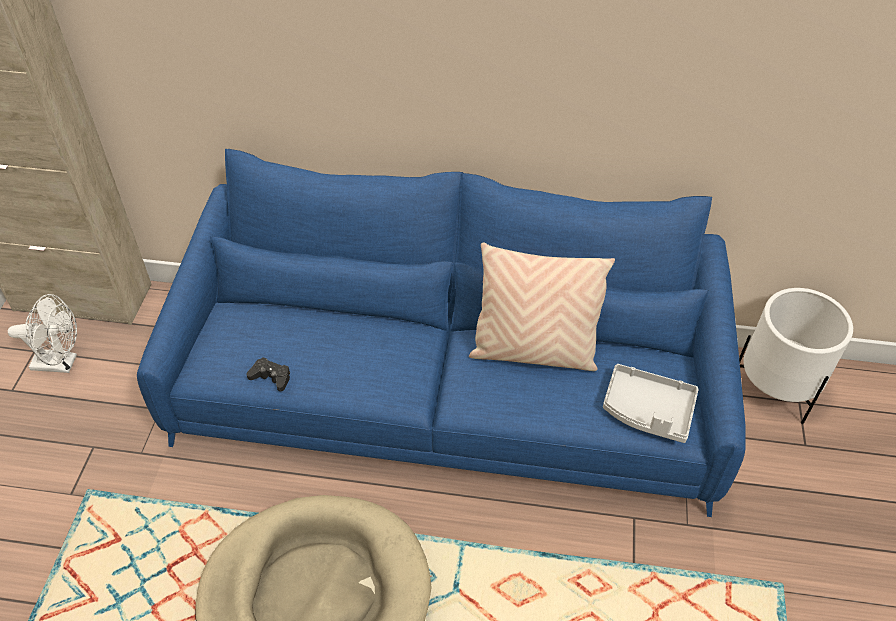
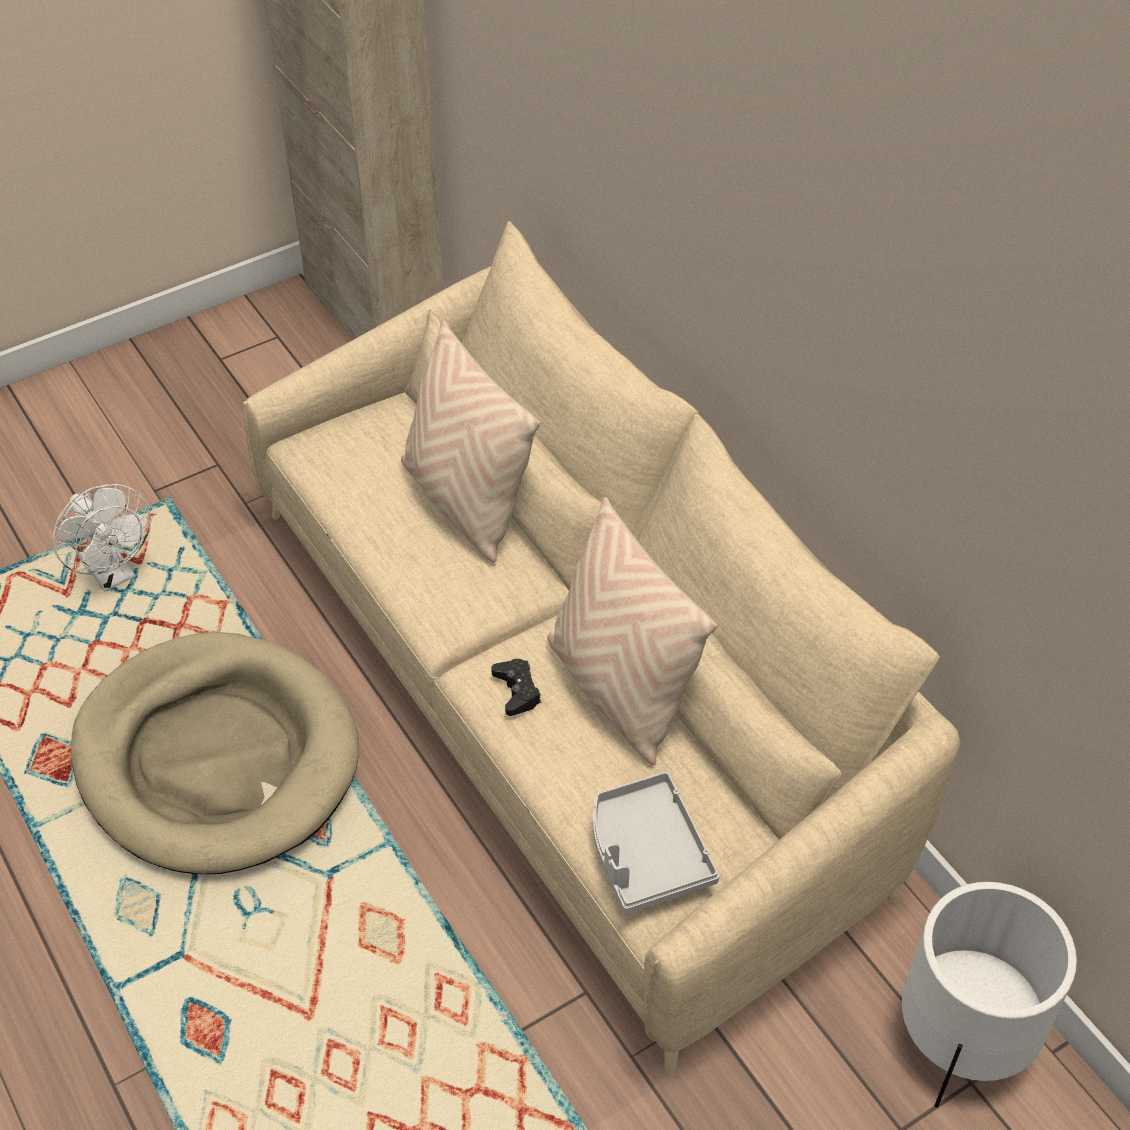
camera: 50 degrees right, 0 degrees up
white fan [8,294,77,373] -> white fan moved to [53,484,150,591]
blue sofa [137,149,746,517] -> beige sofa [243,220,960,1077]
black game controller [247,357,290,391] -> black game controller moved to [491,659,541,716]
none -> beige pillow [401,320,540,563]

